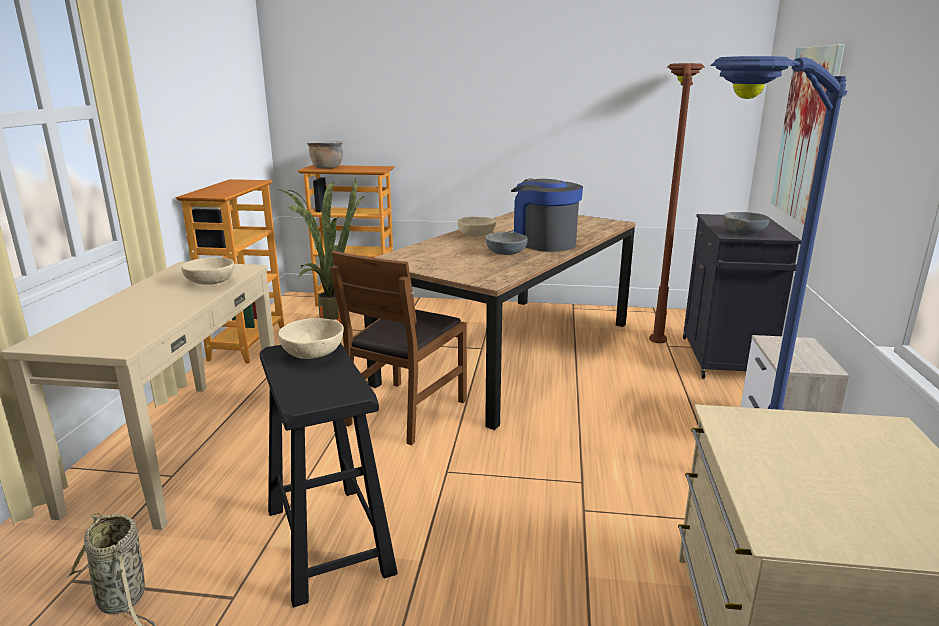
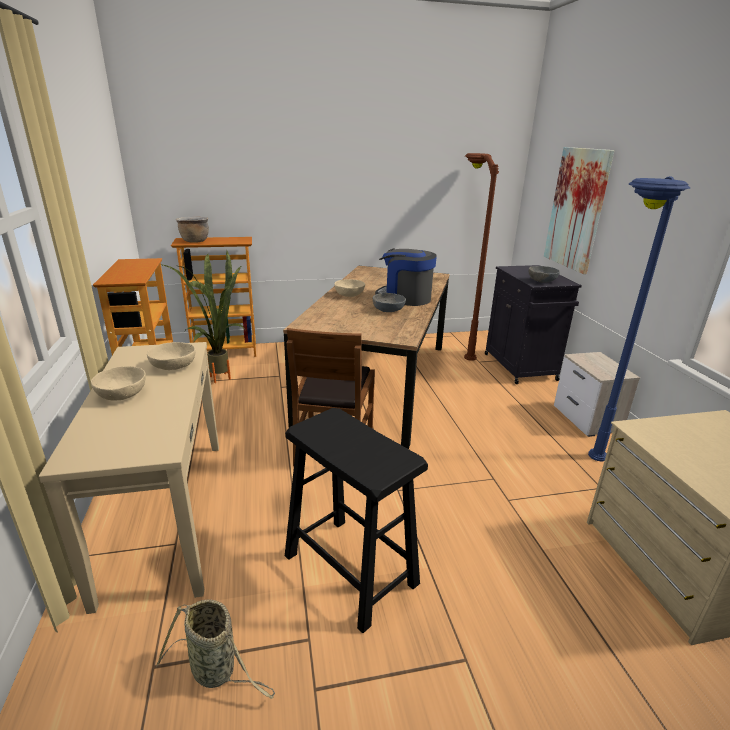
camera: 20 degrees left, 5 degrees up
beige bowl [278,318,344,359] -> beige bowl moved to [91,366,146,401]

